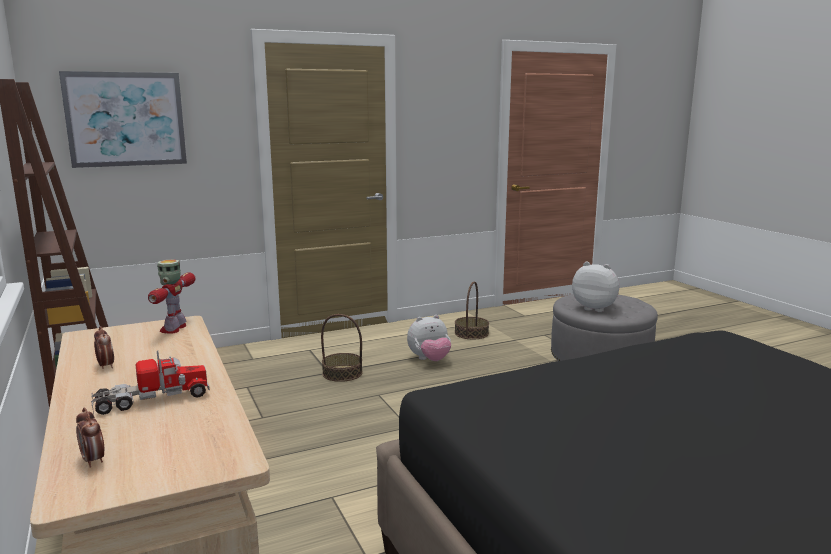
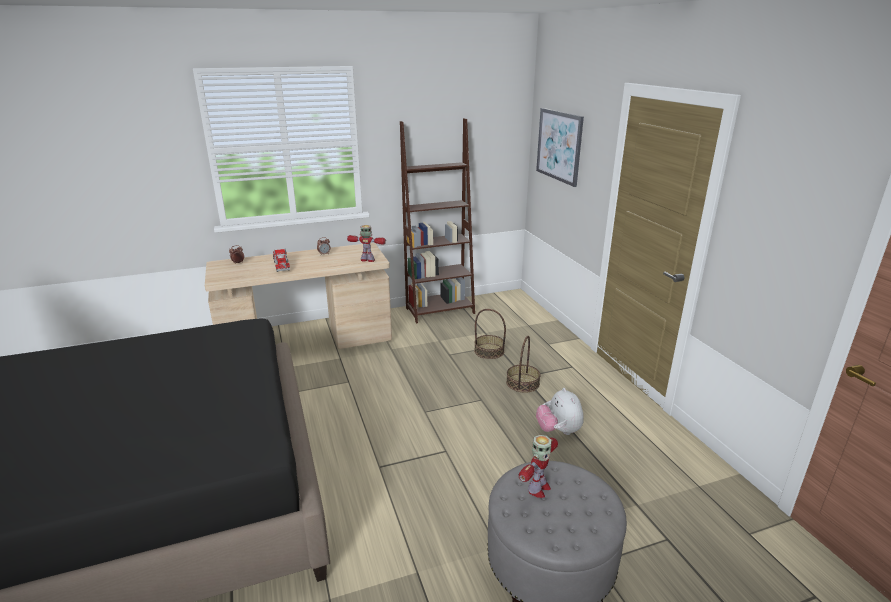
camera: 95 degrees right, 10 degrees up
basket [454,281,489,339] -> basket moved to [474,309,506,359]
plush toy [572,262,620,312] -> toy robot [519,435,558,498]

